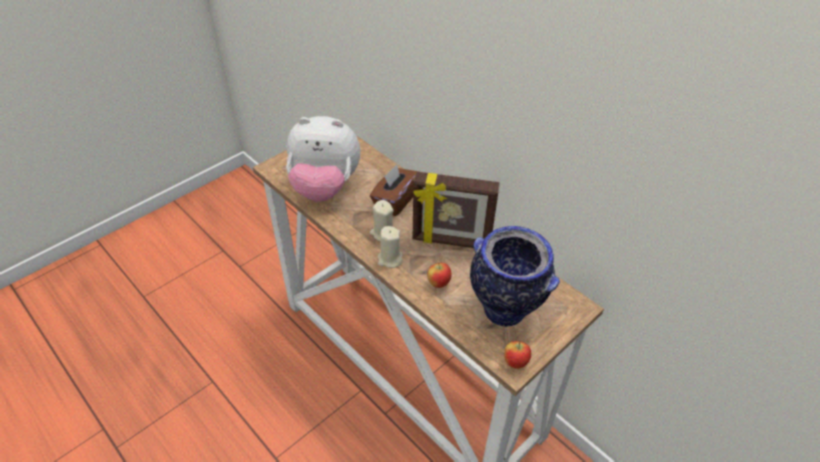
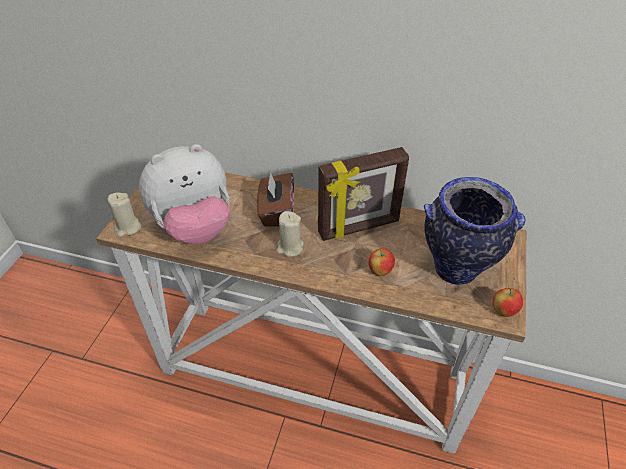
camera: 30 degrees left, 0 degrees up
beige candle [378,226,403,268] -> beige candle moved to [107,192,142,237]

